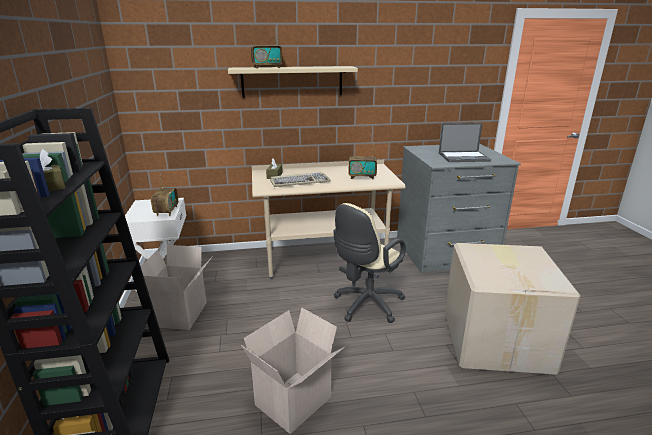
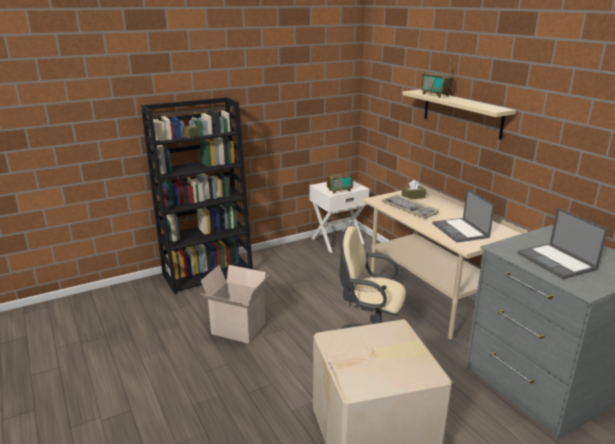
camera: 70 degrees right, 0 degrees up
cardboard box [140,245,213,330] -> none
radio [348,141,377,179] -> laptop [432,189,495,243]

